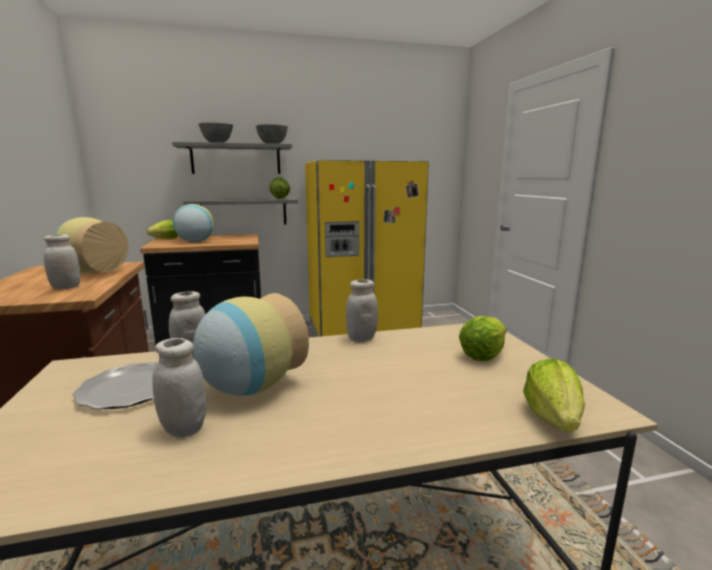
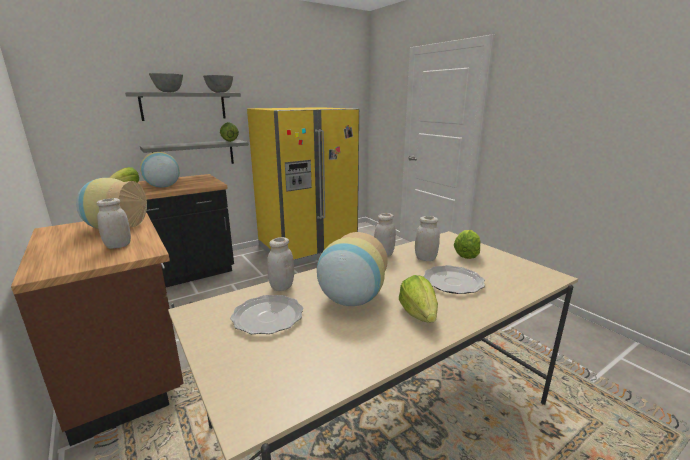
camera: 20 degrees left, 5 degrees up
white jar [152,338,207,437] -> white jar moved to [415,216,440,261]
lettuce [523,358,585,432] -> lettuce moved to [399,275,438,322]
none -> plate [423,265,485,294]

